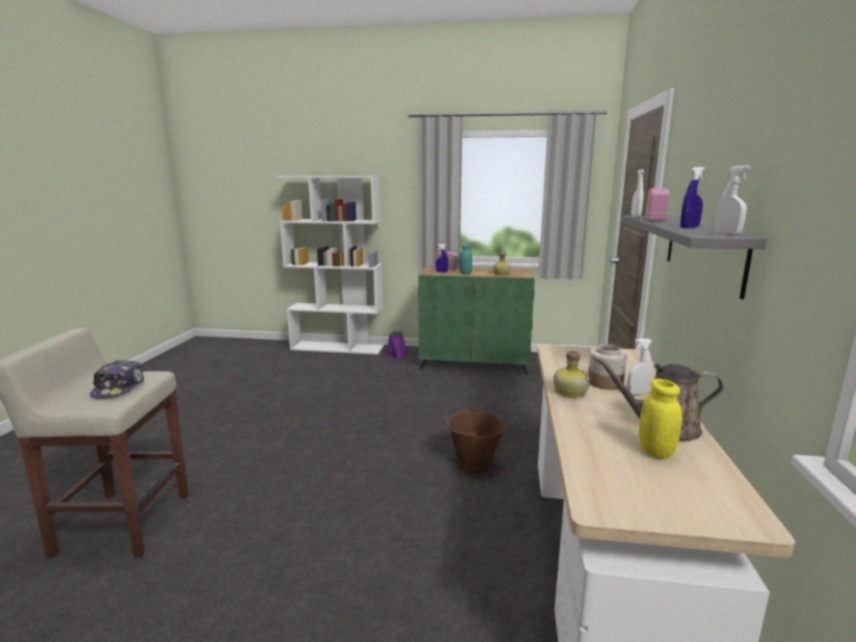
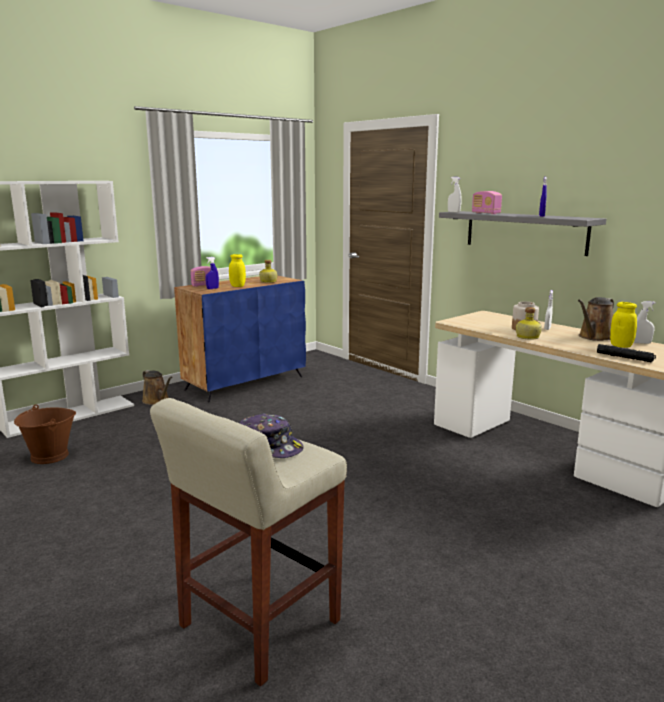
camera: 50 degrees left, 0 degrees up
purple watering can [386,330,408,359] -> brown watering can [142,370,172,405]
green cabinet [418,267,535,375] -> blue cabinet [174,276,306,403]
brown bucket [447,406,506,474] -> brown bucket moved to [14,404,76,464]
turquoise jar [459,244,472,274] -> yellow jar [229,254,246,287]
white spray bottle [716,165,750,235] -> white spray bottle moved to [634,301,656,344]
none -> black flashlight [597,344,656,362]

